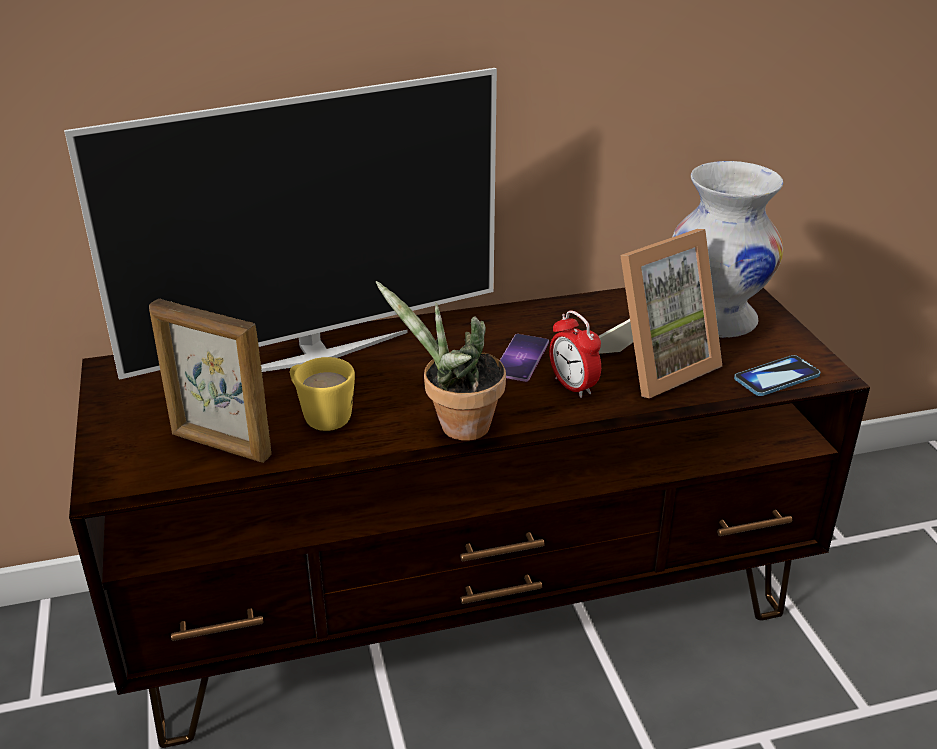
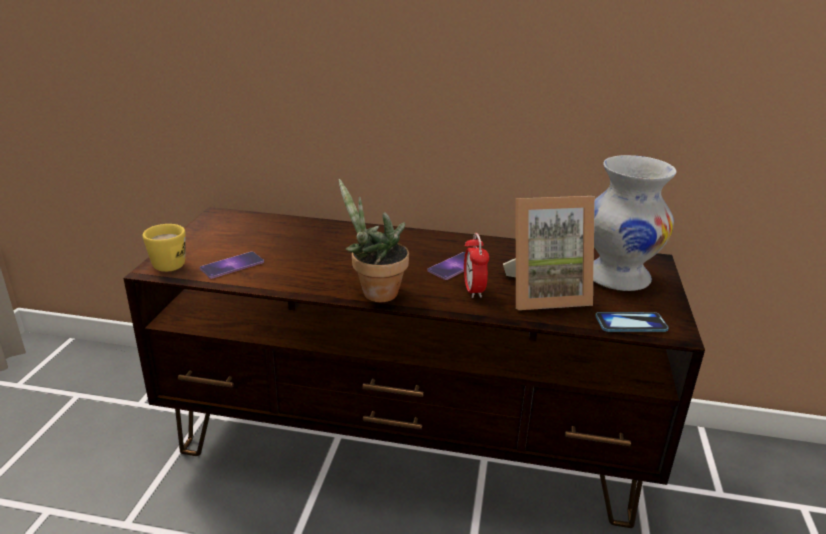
camera: 25 degrees right, 5 degrees down
television [64,68,497,380] -> none
picture frame [149,299,272,463] -> phone [200,252,264,279]
yellow mug [290,357,355,431] -> yellow mug moved to [143,224,186,272]

